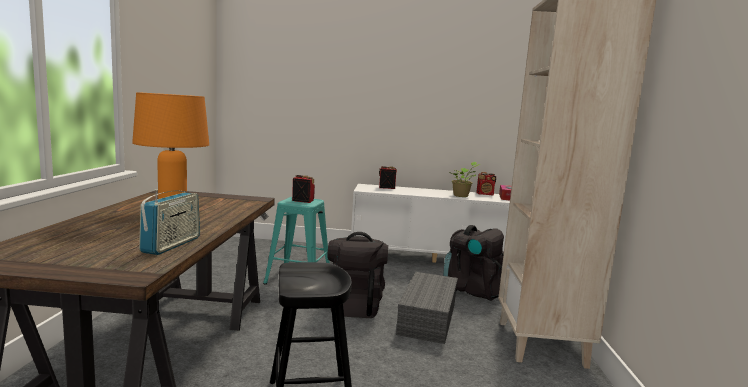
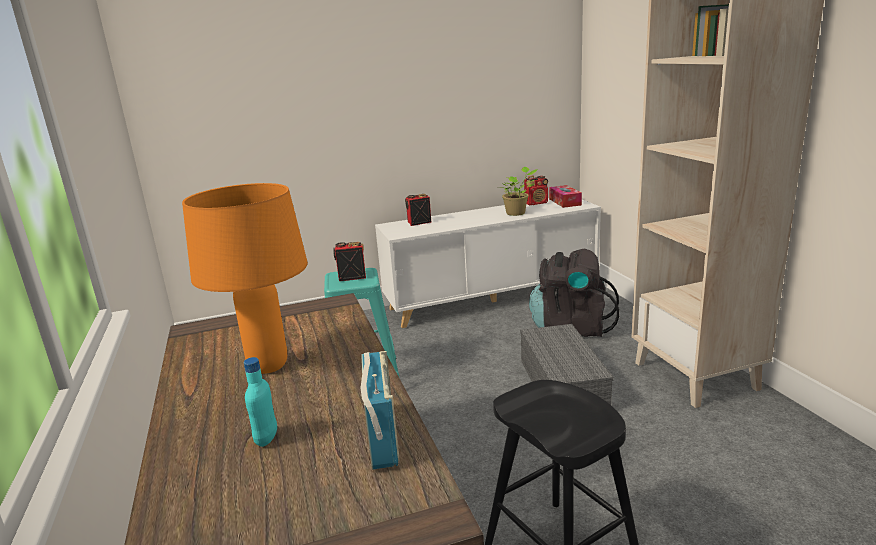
camera: 20 degrees left, 10 degrees up
black backpack [327,232,388,318] -> none
none -> turquoise bottle [244,357,277,447]

